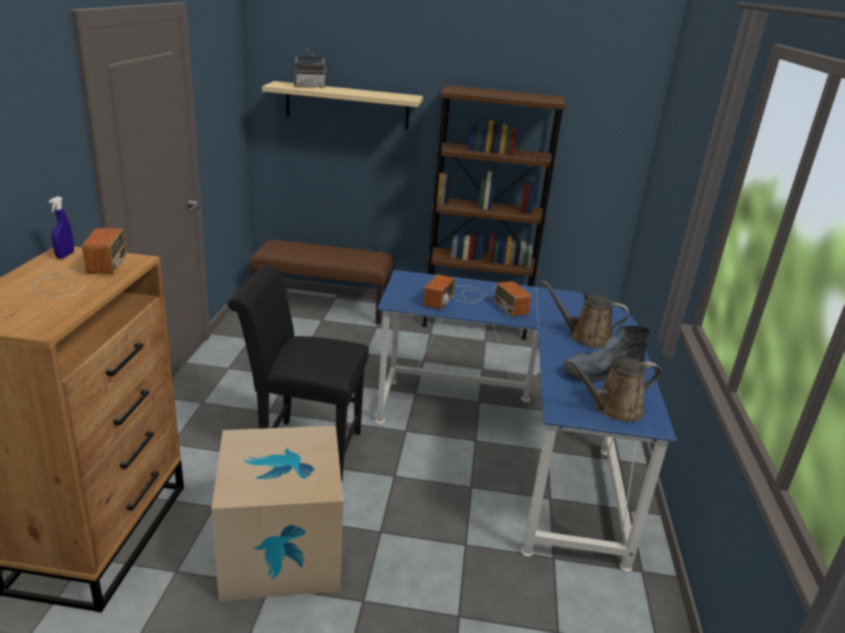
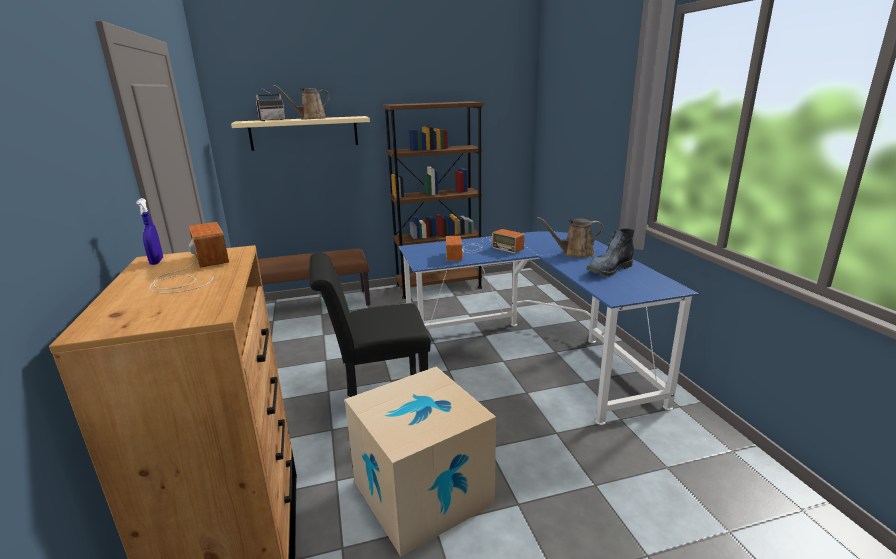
camera: 20 degrees left, 5 degrees down
brown watering can [566,357,662,422] -> brown watering can moved to [273,85,330,120]

